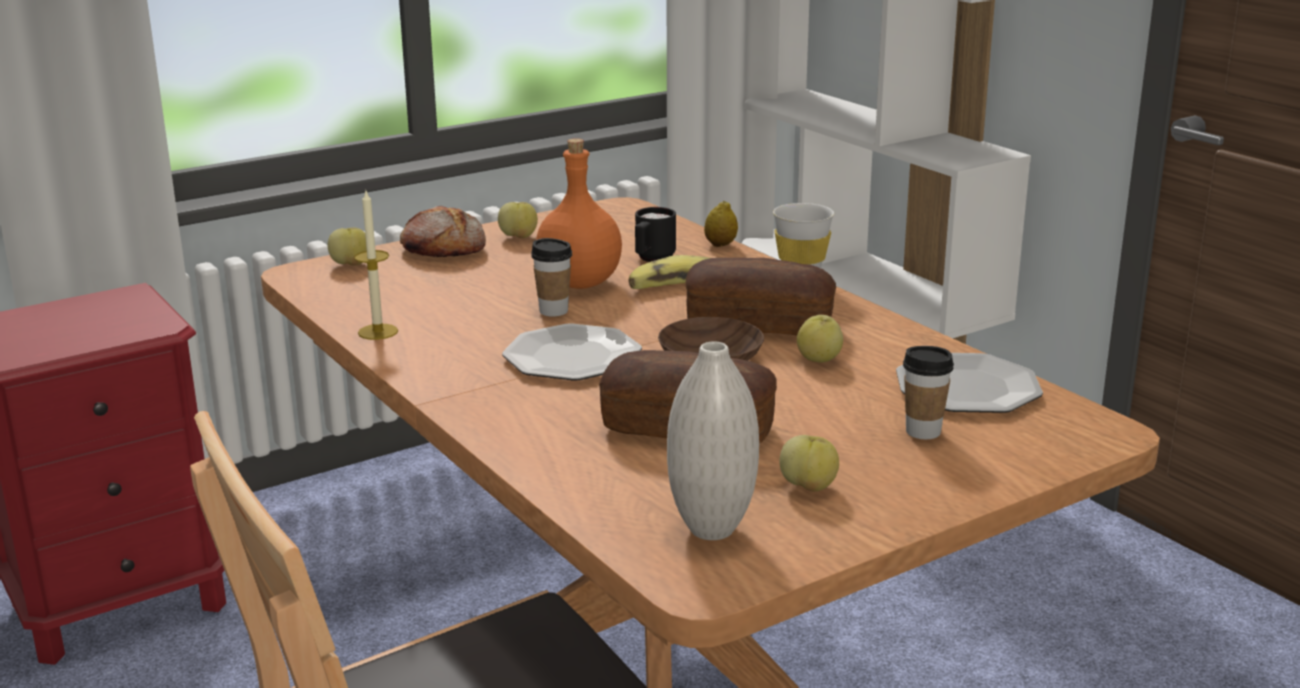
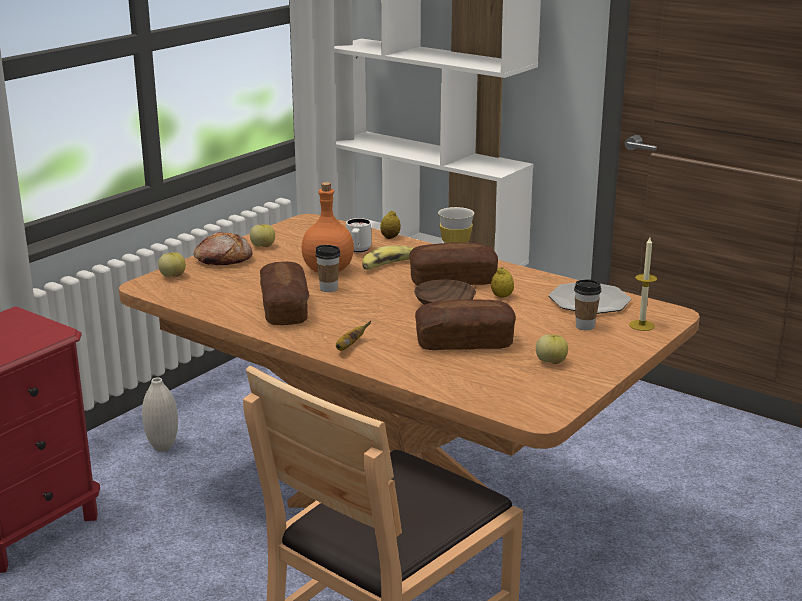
camera: 20 degrees left, 0 degrees up
candle [354,191,398,340] -> candle moved to [629,237,657,331]
plate [502,323,642,381] -> none
black mug [635,207,676,262] -> white mug [346,218,371,253]
white vase [667,341,759,540] -> white vase moved to [142,377,178,452]
apple [797,315,843,363] -> lemon [491,267,514,298]
none -> bread [260,262,309,325]
none -> banana [336,321,371,351]

